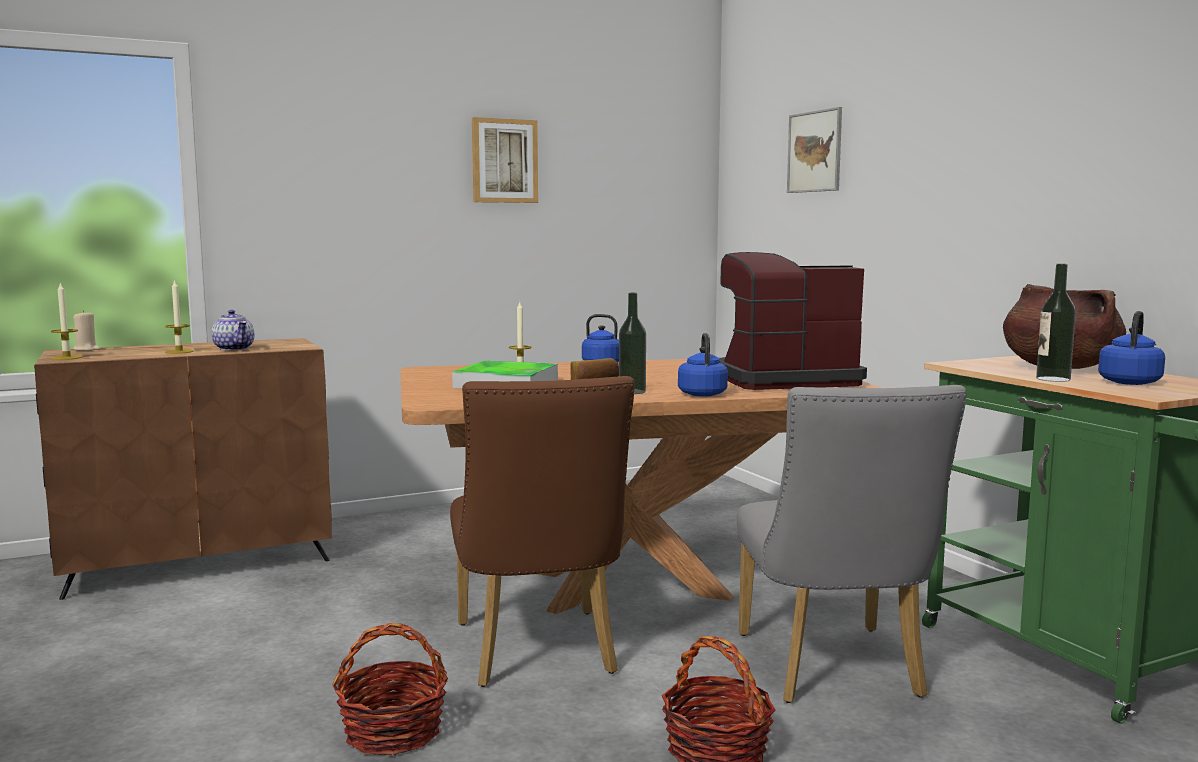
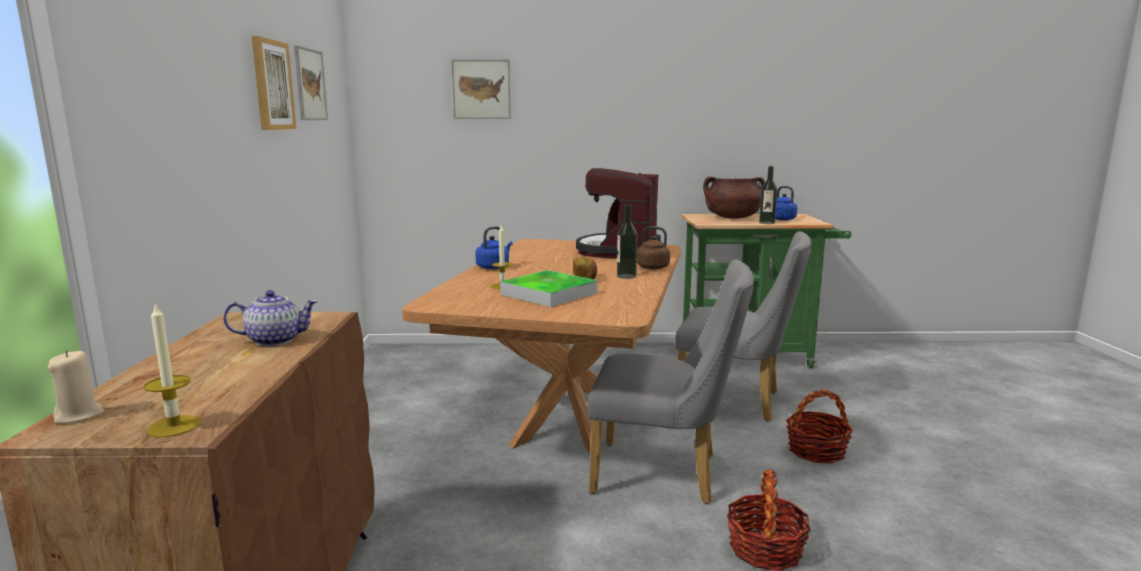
camera: 65 degrees left, 5 degrees up
candle [165,279,194,354] -> none
brown chair [450,376,635,687] -> grey chair [587,260,754,504]
blue kettle [678,333,728,397] -> brown kettle [637,226,670,269]
none -> picture [294,45,328,120]

